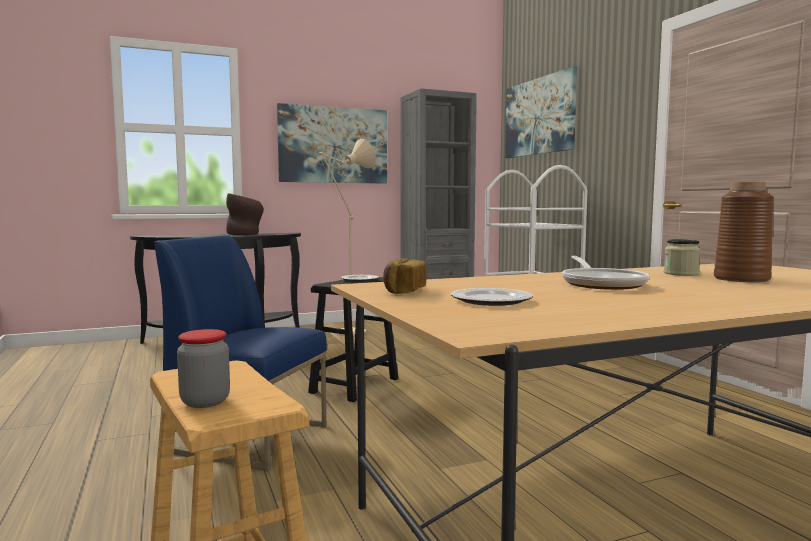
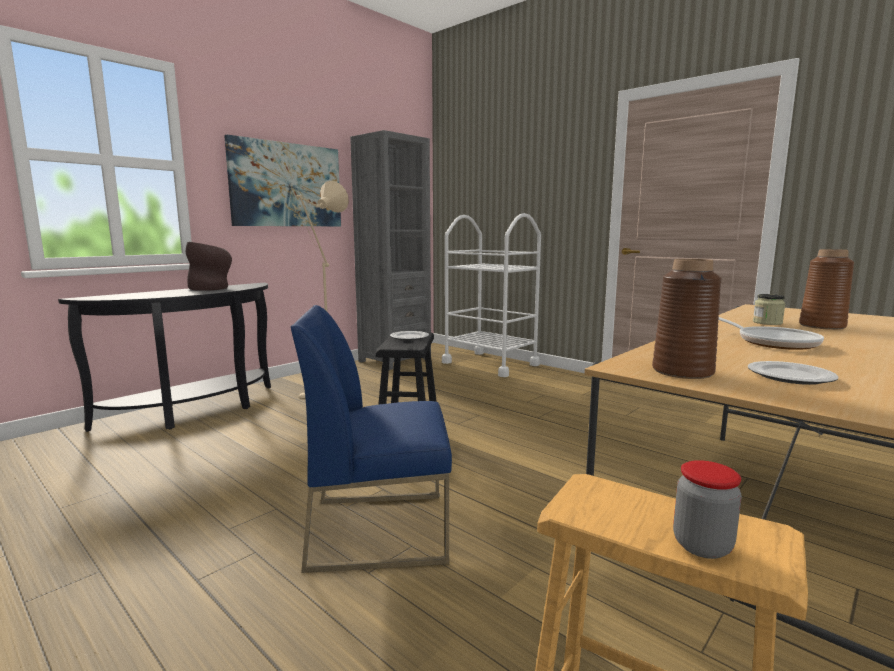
camera: 25 degrees left, 5 degrees up
bread [383,258,426,294] -> brown vase [652,259,722,379]
picture [505,66,577,158] -> none

